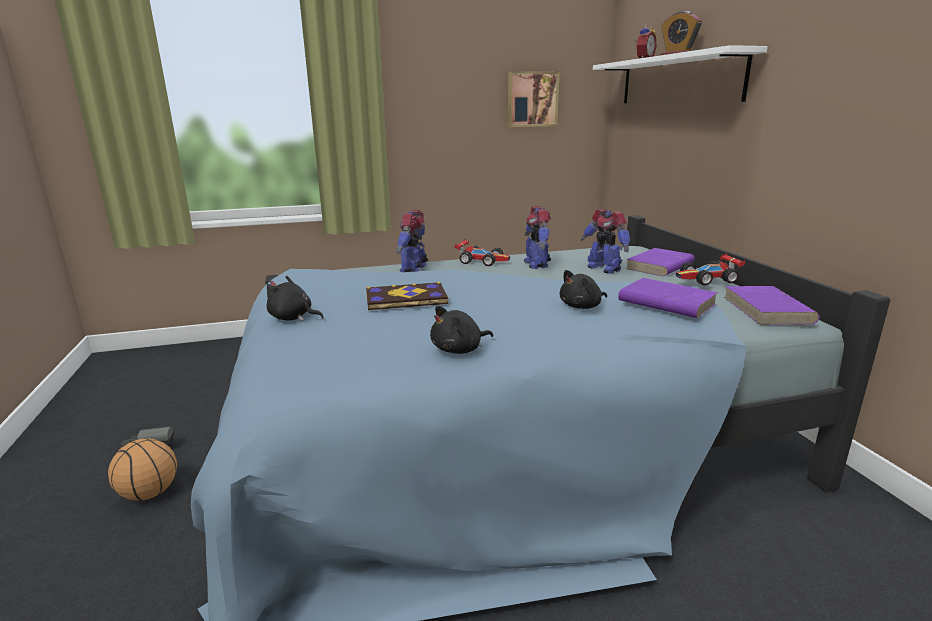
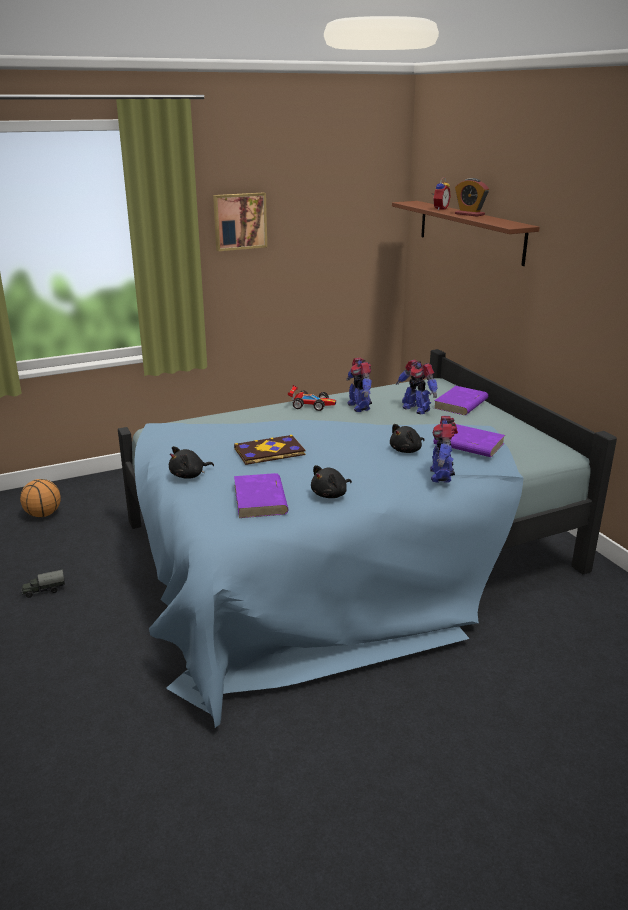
camera: 10 degrees left, 5 degrees up
basketball [108,439,177,501] -> basketball moved to [20,479,61,517]
black plush toy [267,276,324,321] -> black plush toy turned 45 degrees counterclockwise [169,446,214,479]
toy robot [396,210,428,272] -> toy robot moved to [430,416,458,483]
picture [508,71,560,127] -> picture moved to [213,192,267,251]
white shelf [593,45,768,103] -> brown shelf [392,201,540,266]
toy car [676,253,746,285] -> none
purple book [724,286,820,325] -> purple book moved to [234,473,289,518]

